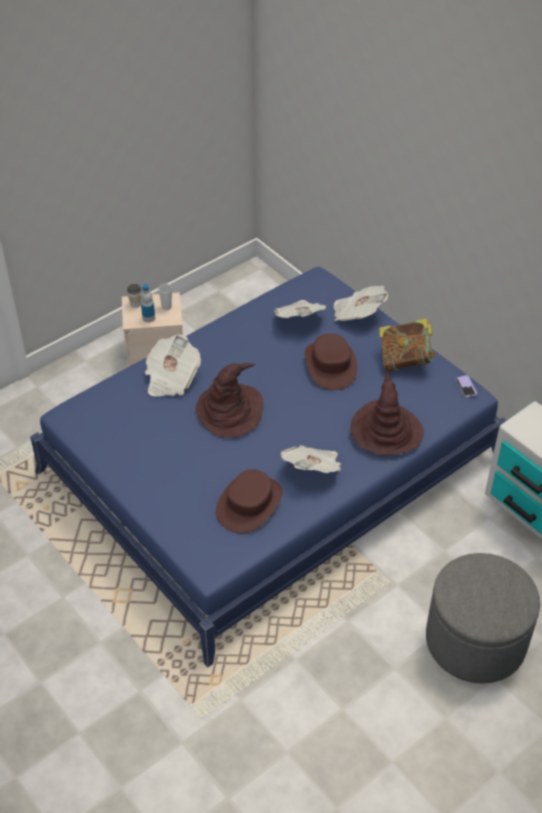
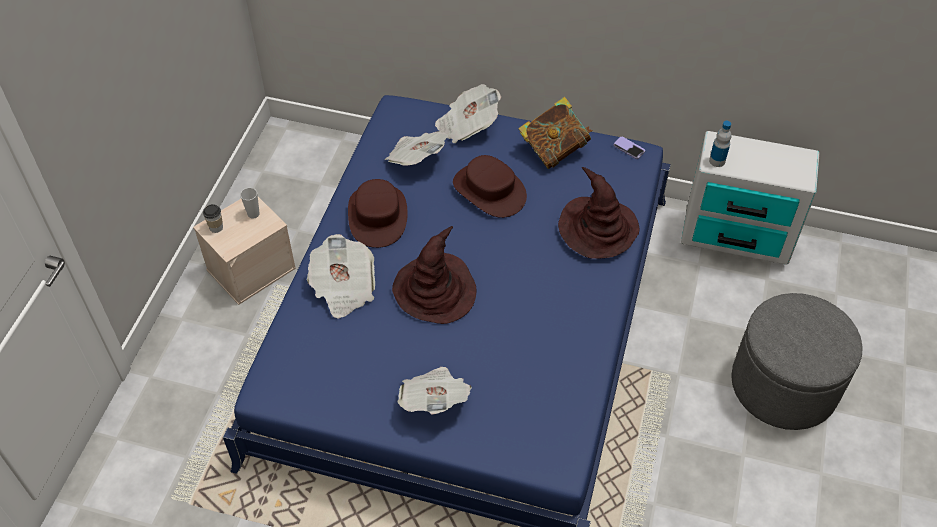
camera: 35 degrees left, 5 degrees up
bottle [141,284,155,322] -> bottle moved to [709,121,731,167]
brown hat [216,469,283,534] -> brown hat moved to [348,179,408,248]
newspaper [281,445,341,473] -> newspaper moved to [398,367,472,414]

